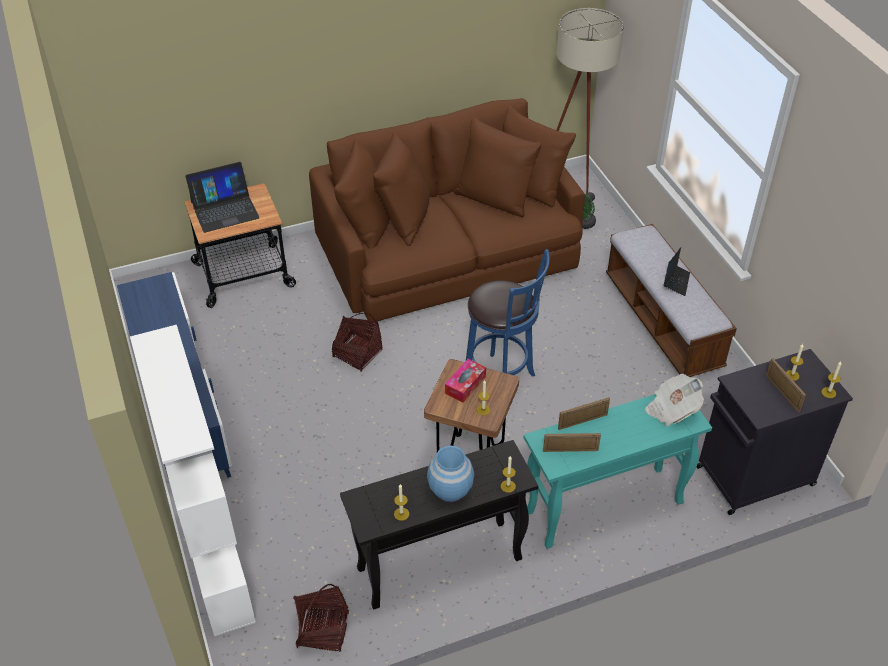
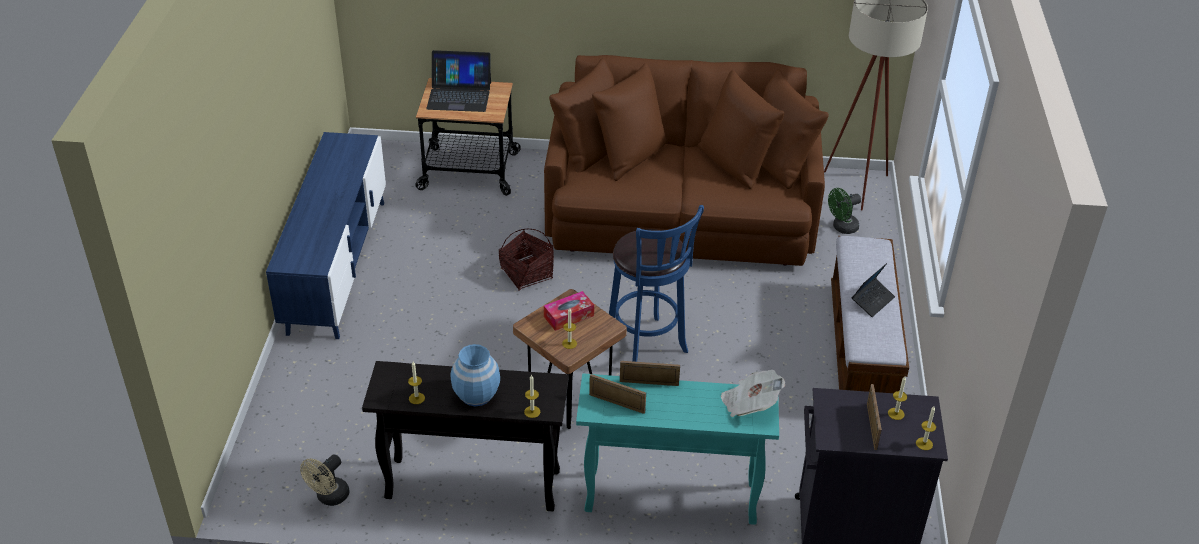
camera: 25 degrees right, 5 degrees down
white bookcase [130,325,256,636] -> none
basket [294,584,349,652] -> beige fan [300,455,349,506]

